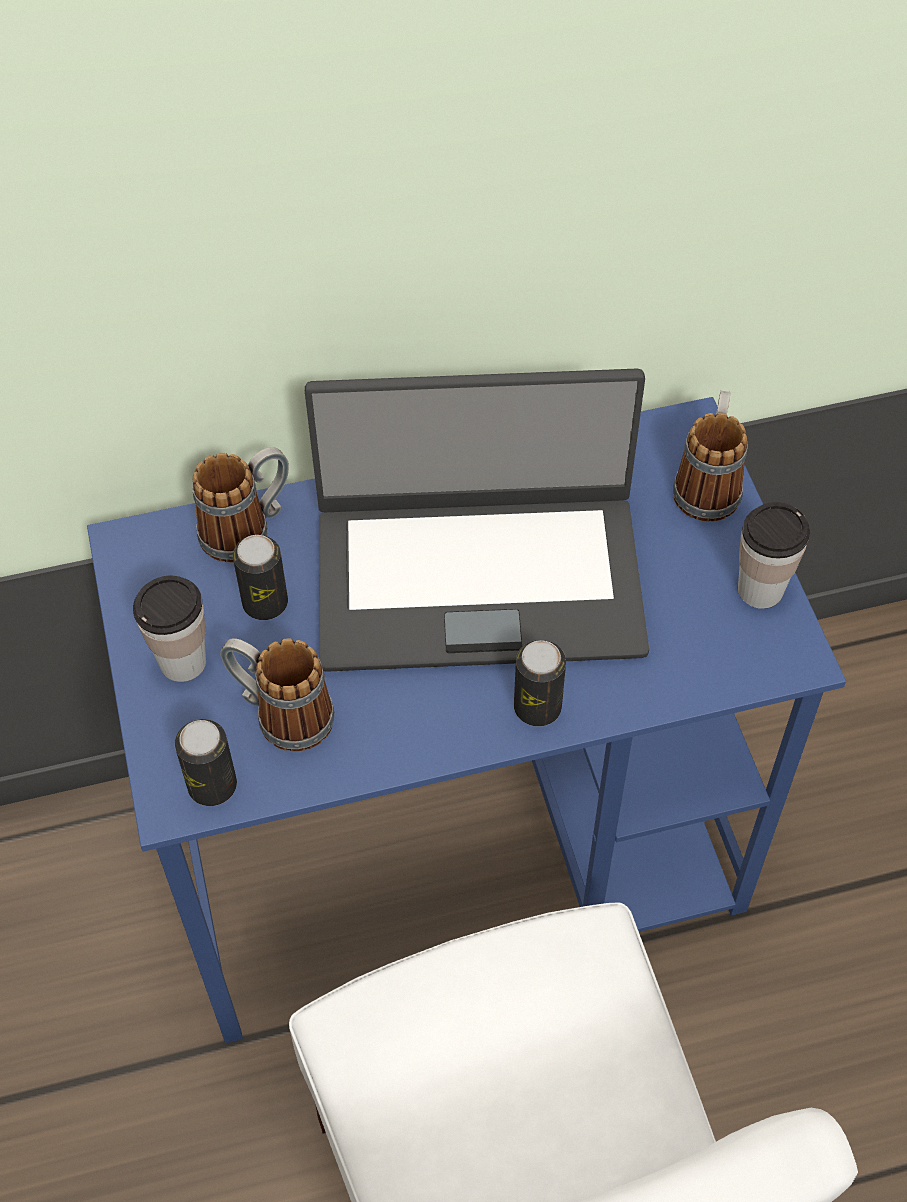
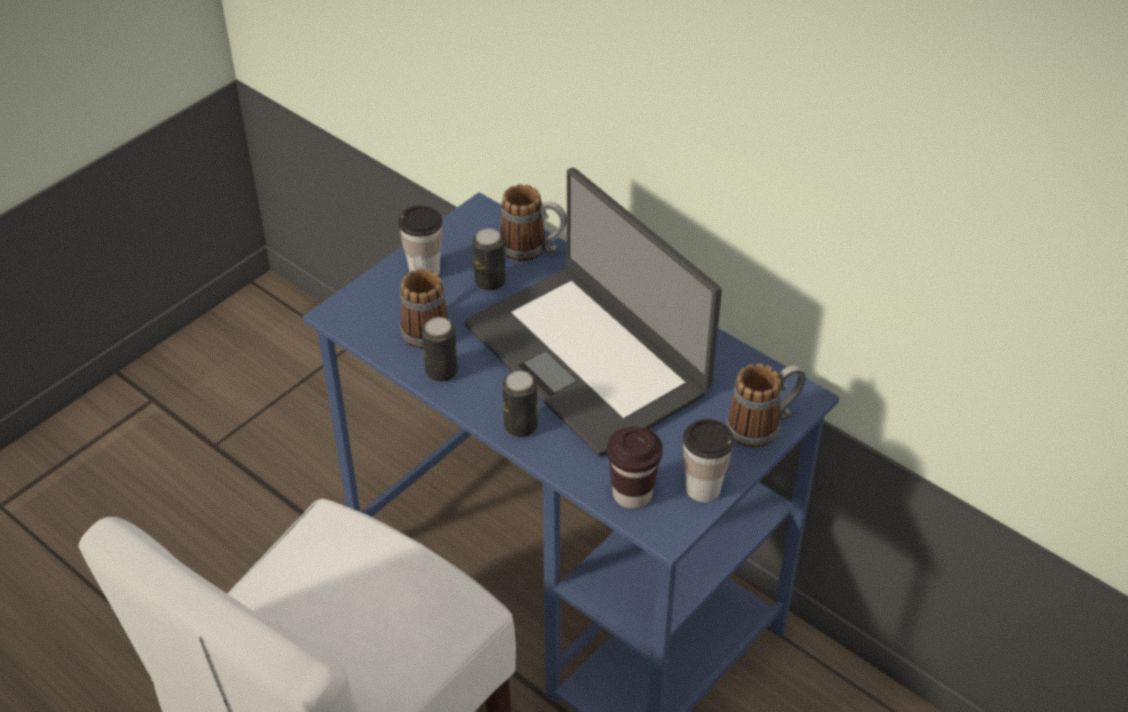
camera: 55 degrees right, 10 degrees down
can [175,719,237,806] -> can moved to [422,317,458,382]
none -> brown cup [607,426,663,509]

